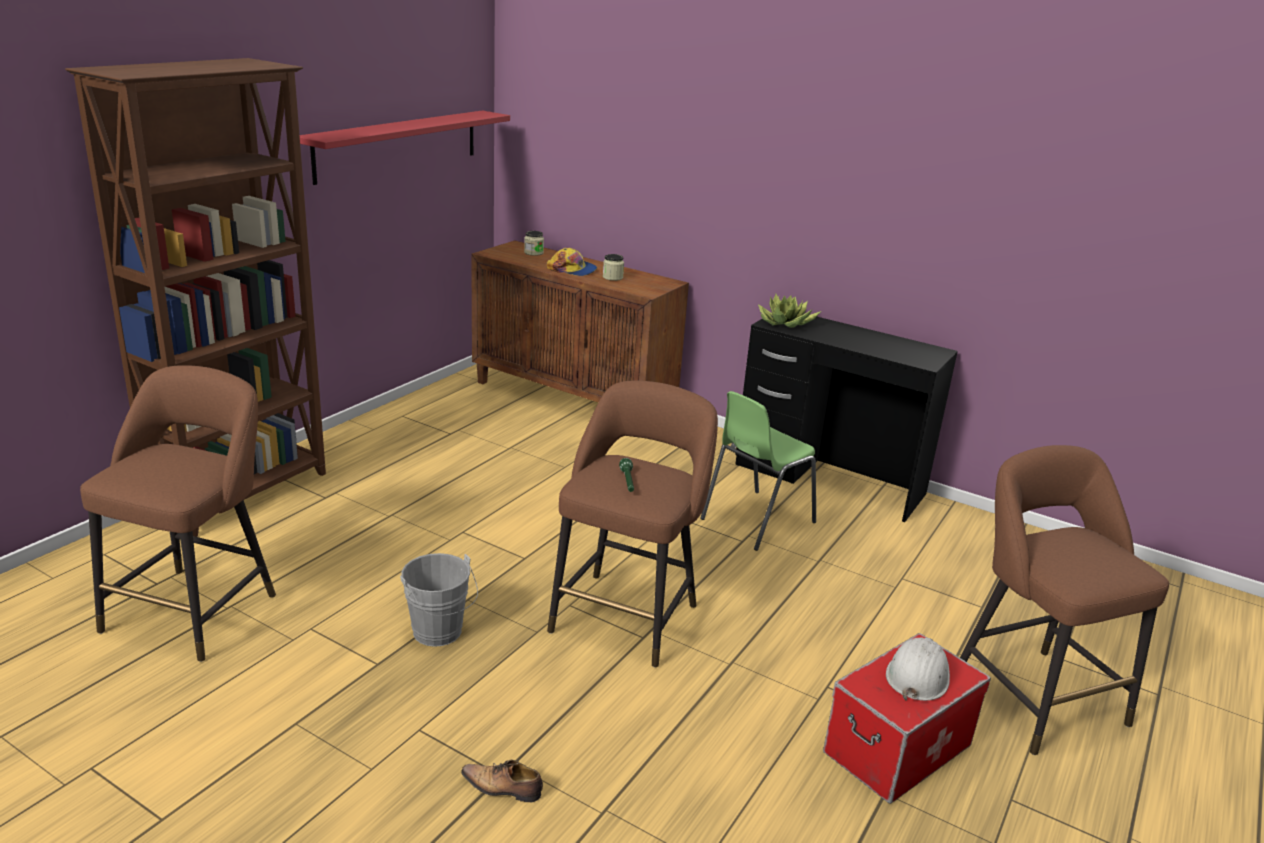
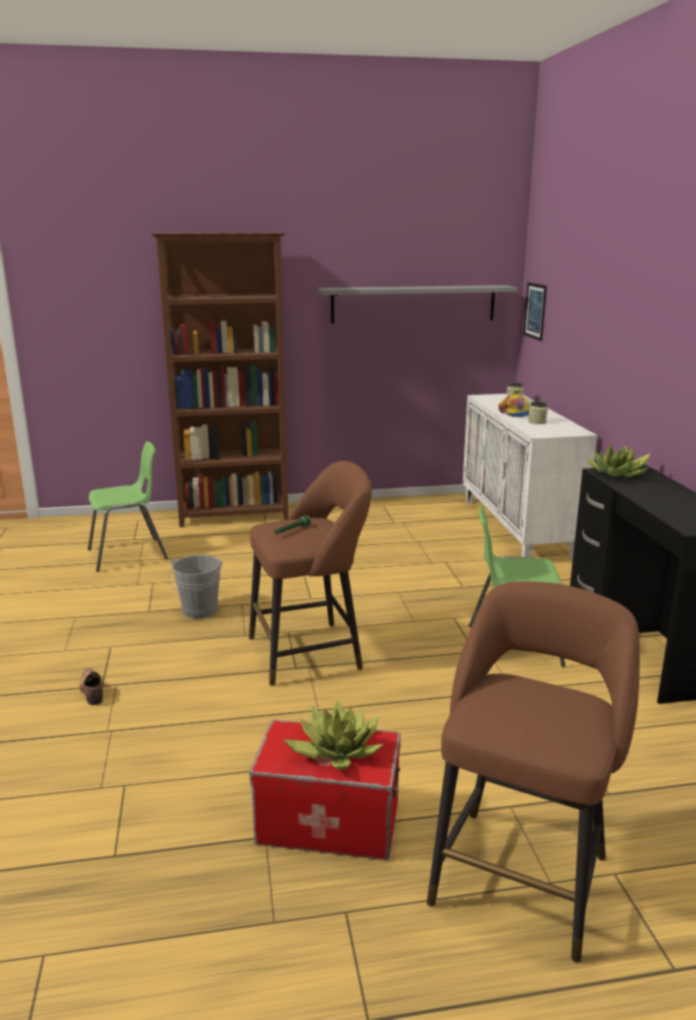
camera: 50 degrees right, 5 degrees down
brown stool [80,365,276,662] -> green chair [88,441,168,572]
red shelf [300,110,510,185] -> grey shelf [318,285,517,323]
brown cabinet [471,240,689,402] -> white cabinet [463,394,597,561]
white hard hat [886,637,950,701] -> potted plant [283,700,383,770]
none -> picture [523,282,547,341]

